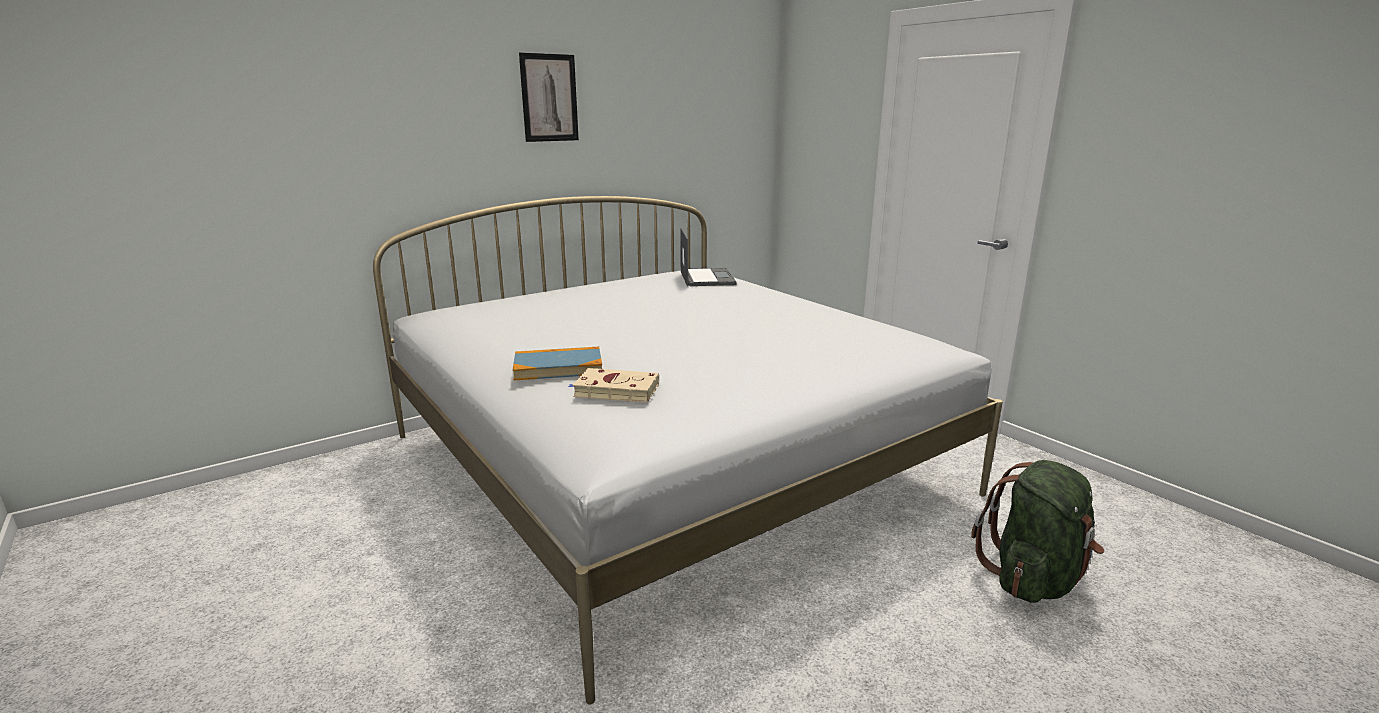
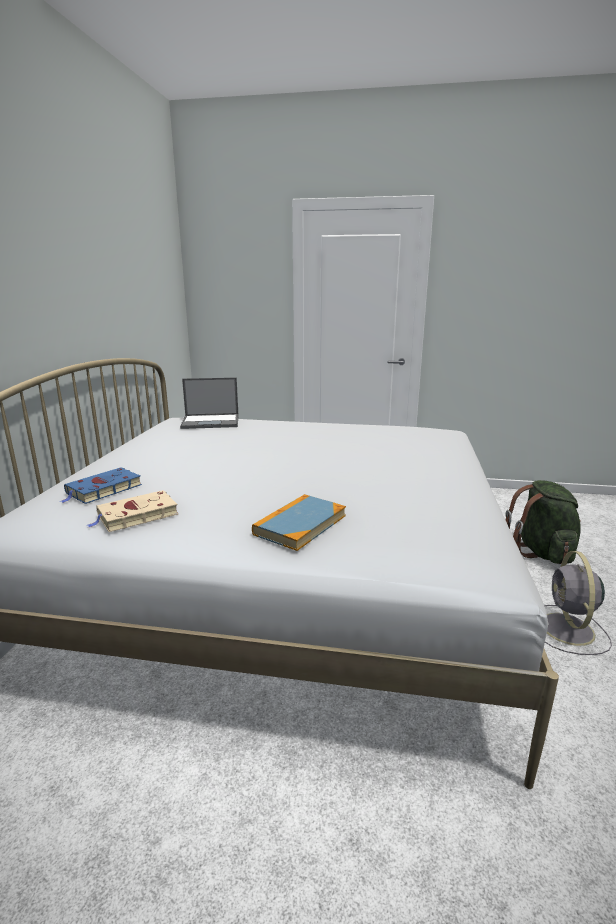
camera: 45 degrees left, 0 degrees up
picture [519,52,579,142] -> none
beige book [568,368,659,403] -> beige book moved to [87,490,178,532]
laptop [680,228,737,286] -> laptop turned 135 degrees clockwise [180,377,239,429]
none -> blue book [60,467,142,504]
none -> grey fan [545,551,612,655]

